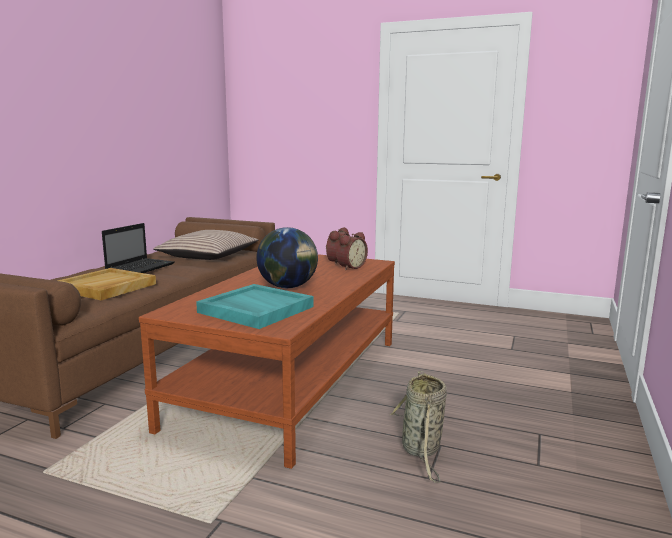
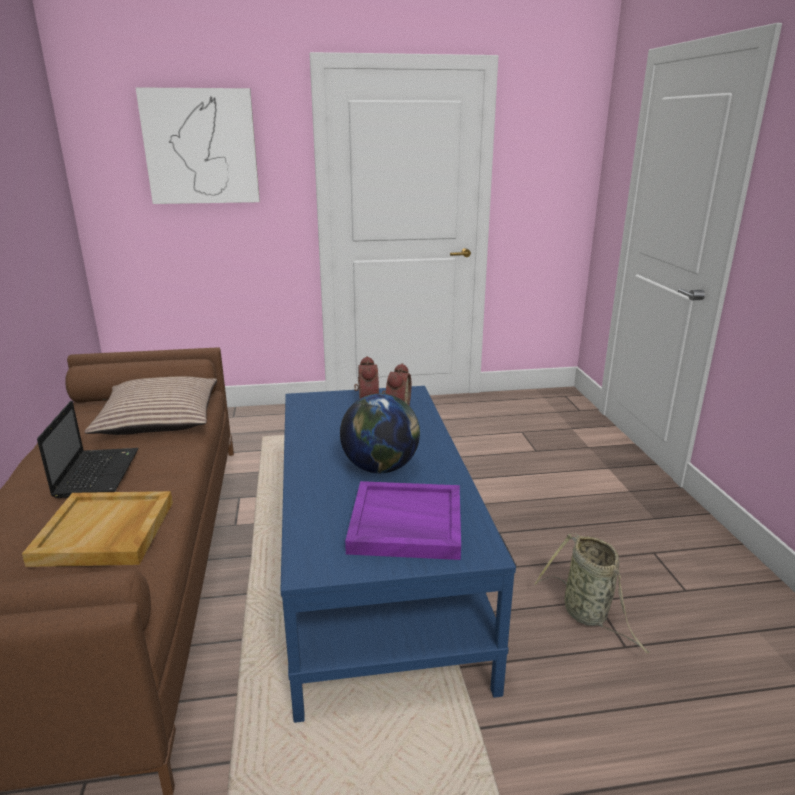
camera: 30 degrees left, 10 degrees up
brown coffee table [139,254,395,469] -> blue coffee table [281,386,516,723]
turquoise tray [196,284,314,329] -> purple tray [345,481,461,560]
none -> picture [135,87,260,204]

